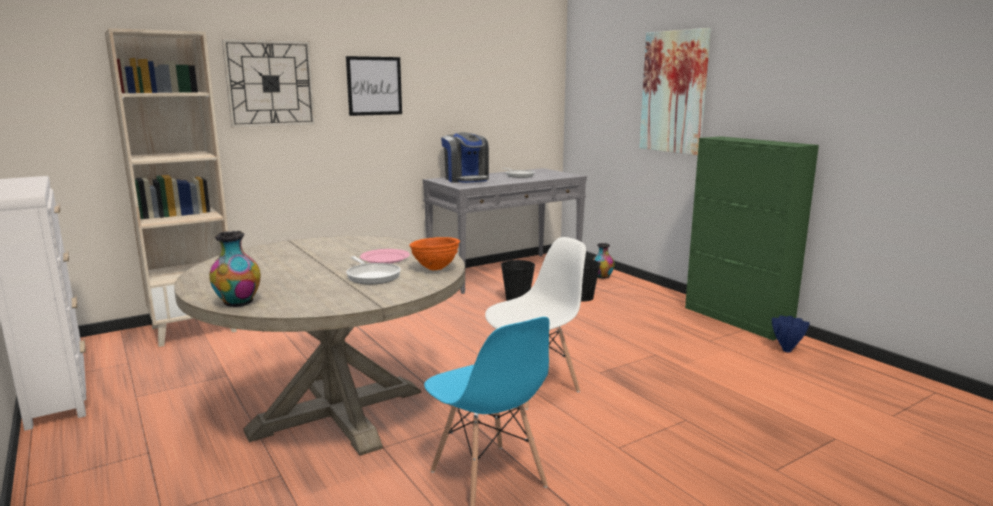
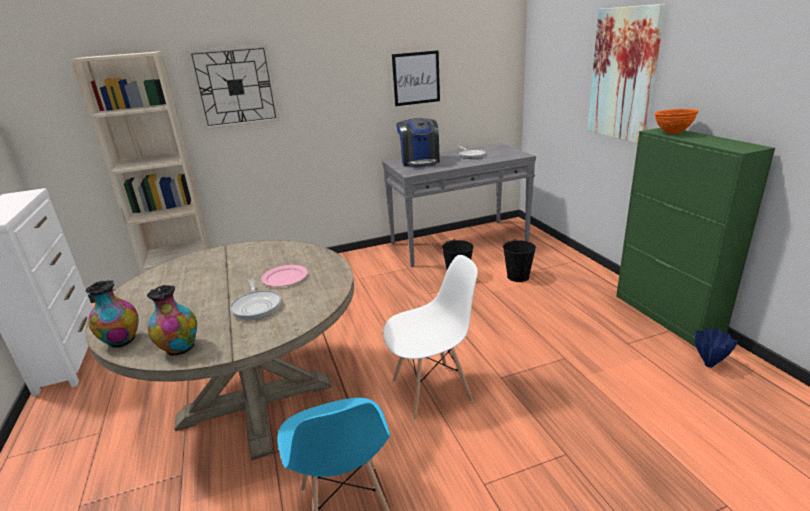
camera: 15 degrees right, 10 degrees up
picture [346,56,402,116] -> picture moved to [392,50,440,106]
orange bowl [409,237,460,270] -> orange bowl moved to [654,109,699,134]
vase [593,243,615,279] -> vase moved to [147,285,197,357]

